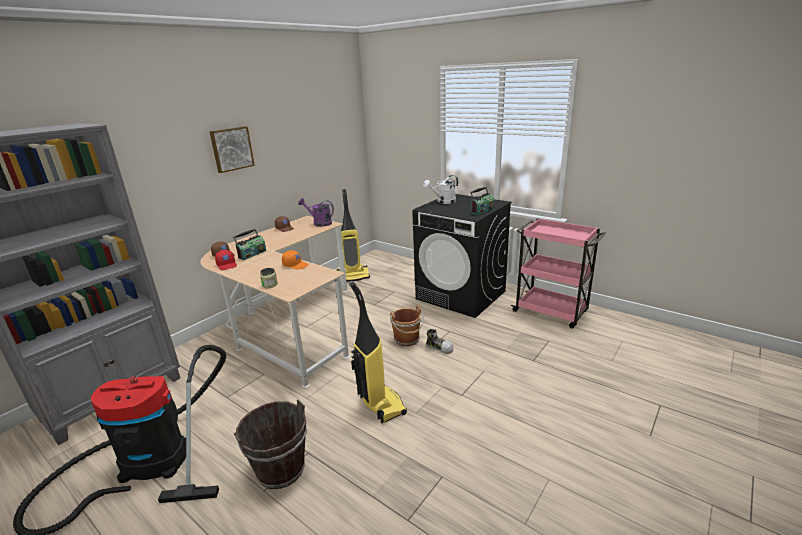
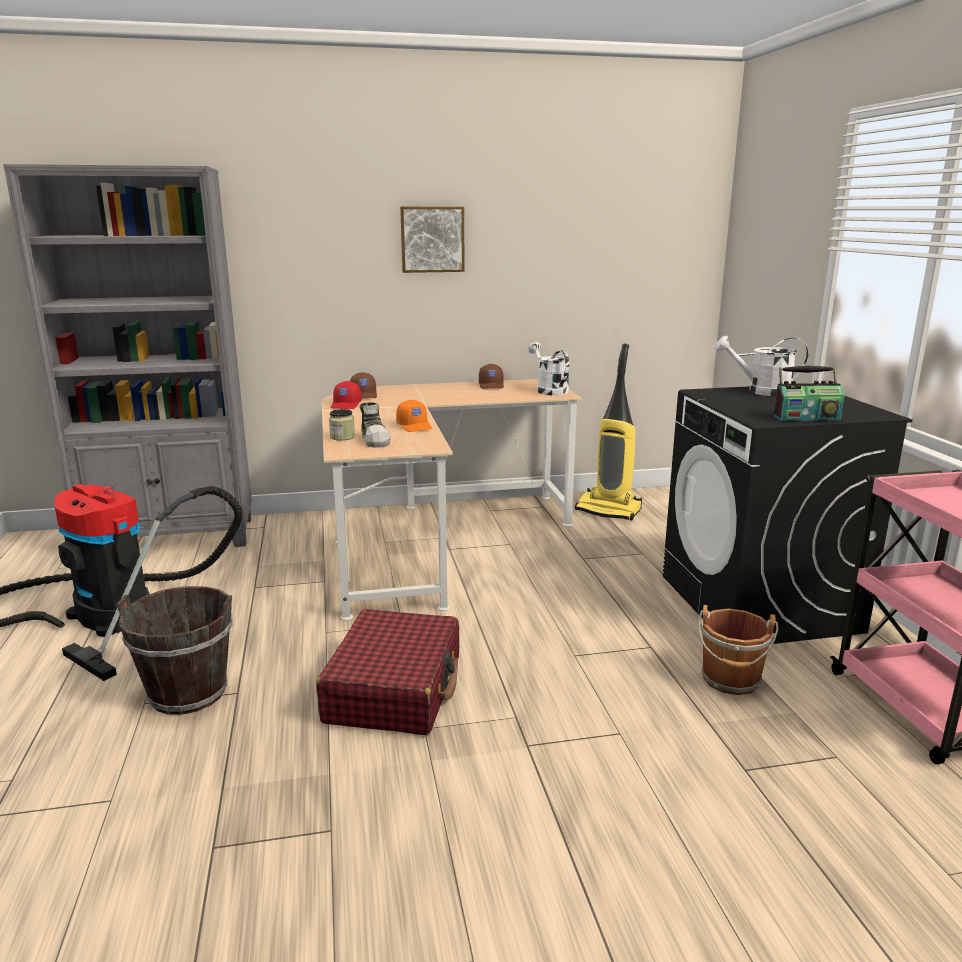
camera: 40 degrees right, 5 degrees down
radio [233,229,266,260] -> none
purple watering can [298,198,334,227] -> white watering can [528,342,570,396]
vacuum cleaner [349,282,407,423] -> red suitcase [317,609,459,735]
brown bucket [390,305,424,346] -> brown bucket moved to [698,605,779,695]
shoe [426,329,454,354] -> shoe moved to [360,403,391,447]

